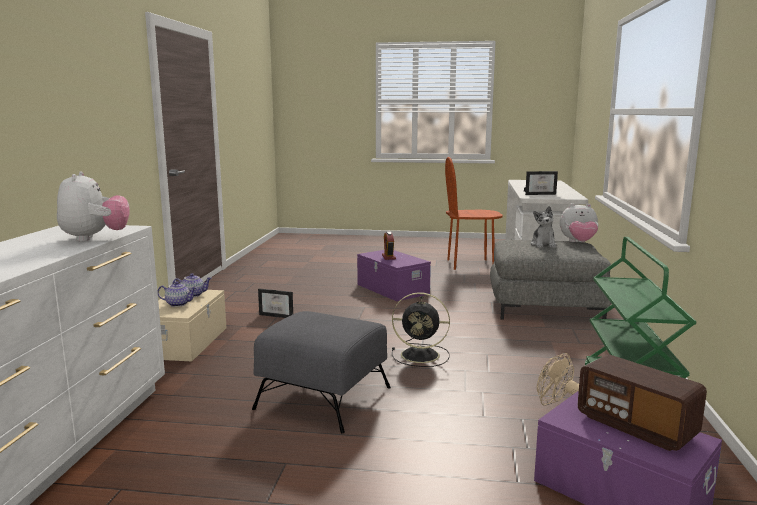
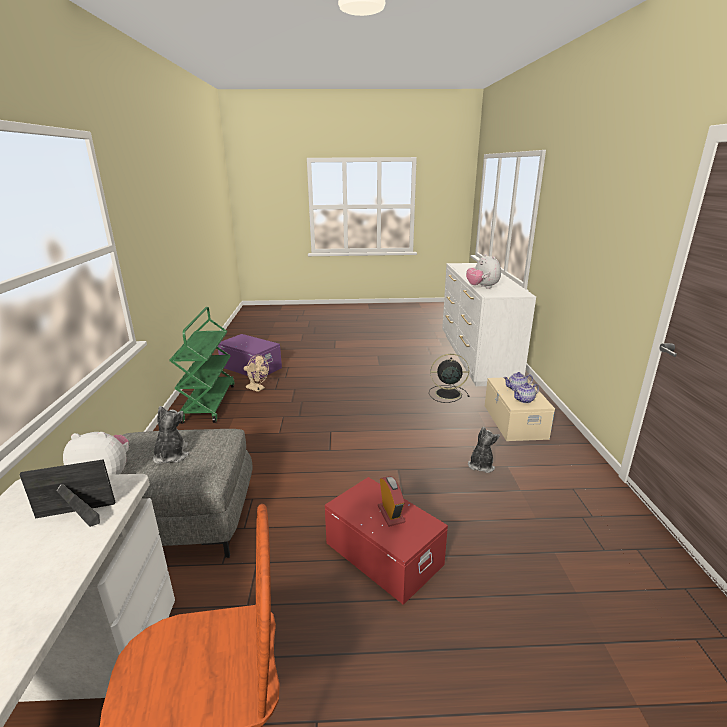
camera: 170 degrees right, 10 degrees up
grey ottoman [252,311,391,434] -> none
picture frame [258,288,293,318] -> plush toy [468,427,500,473]
purple storage box [357,250,431,301] -> red storage box [325,477,448,605]
black fan [392,292,450,367] -> black fan moved to [429,354,469,403]
radio [578,354,707,451] -> none

